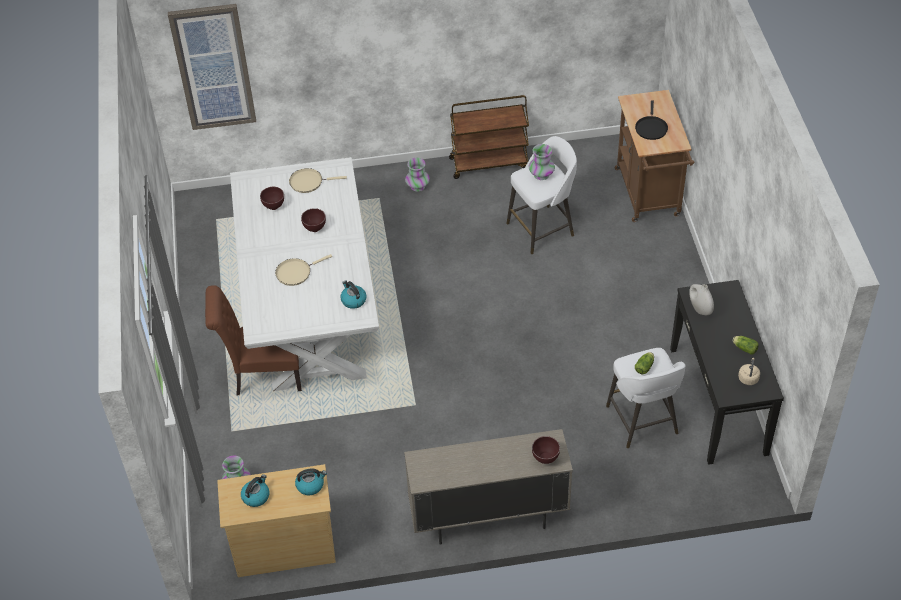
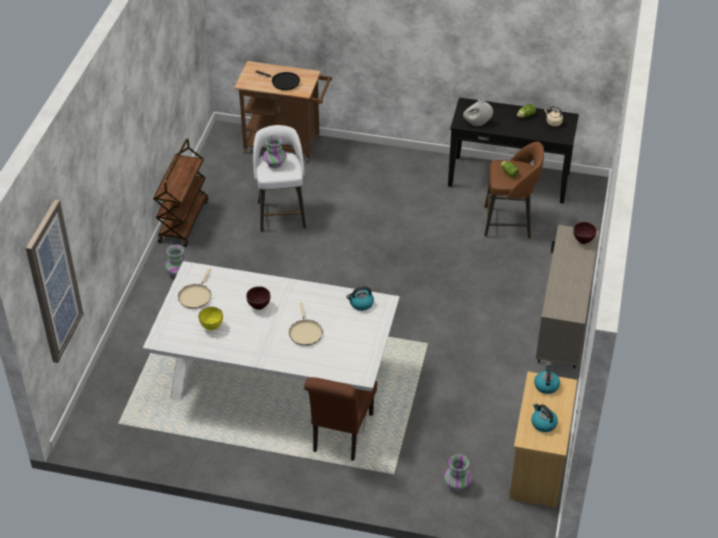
camera: 70 degrees left, 5 degrees down
brown bowl [260,187,284,210] -> yellow bowl [198,307,223,330]
white stool [606,348,686,448] -> brown stool [484,142,544,239]

